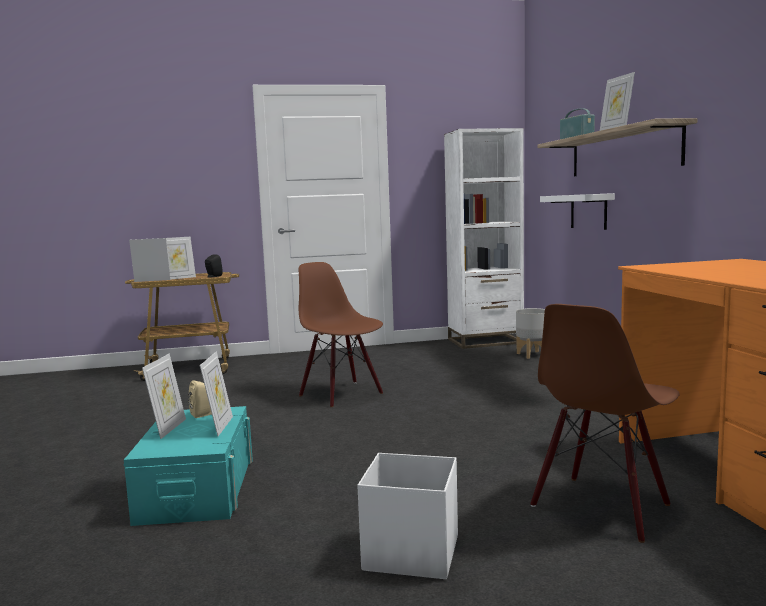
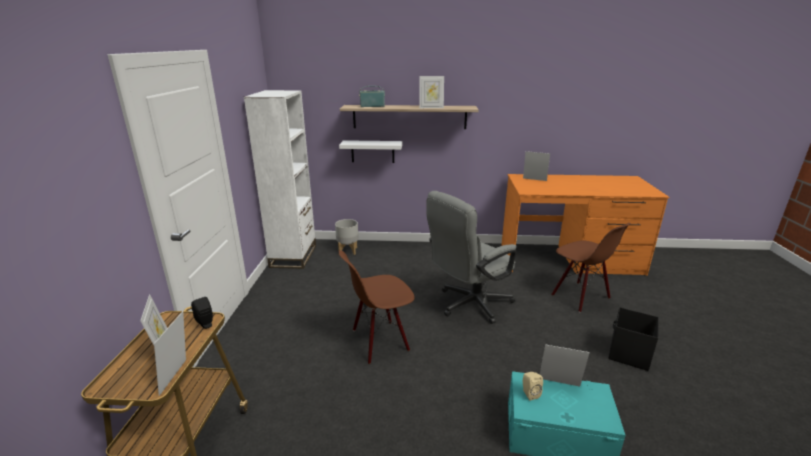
camera: 75 degrees left, 15 degrees up
picture frame [142,354,186,439] -> picture frame moved to [523,151,550,181]
white storage box [357,453,458,579] -> black storage box [608,307,659,371]
none -> grey office chair [426,191,516,324]

